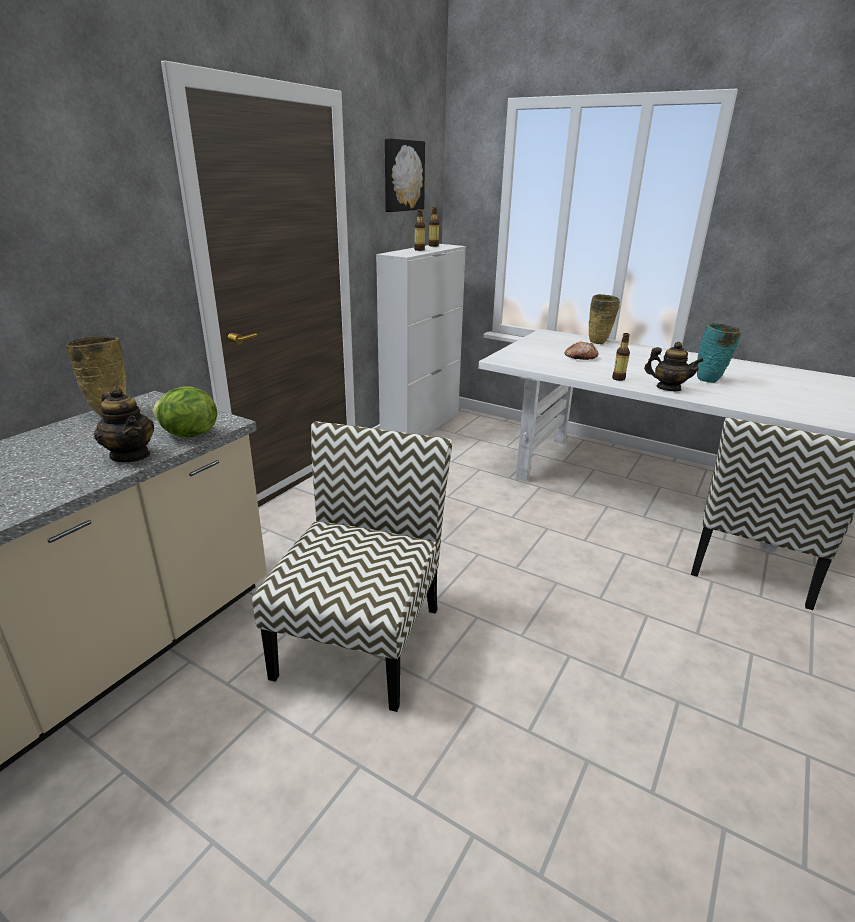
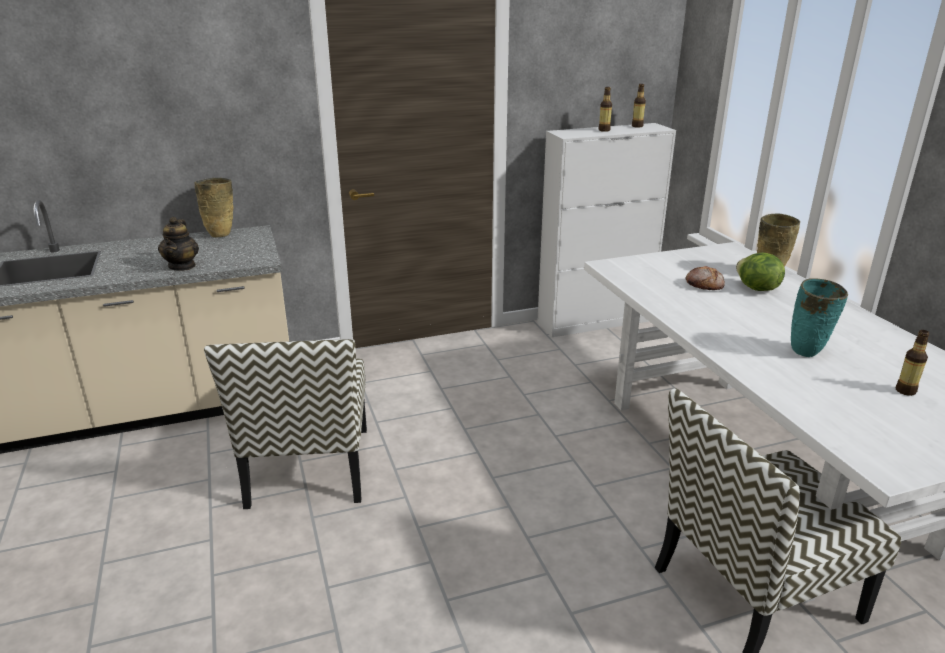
camera: 40 degrees right, 0 degrees up
lettuce [153,386,217,438] -> lettuce moved to [736,253,785,291]
chair [252,422,452,712] -> chair turned 120 degrees clockwise [204,339,367,509]
picture [385,138,425,212] -> none
bottle [612,333,630,381] -> bottle moved to [896,330,930,396]
teapot [644,342,704,391] -> none

